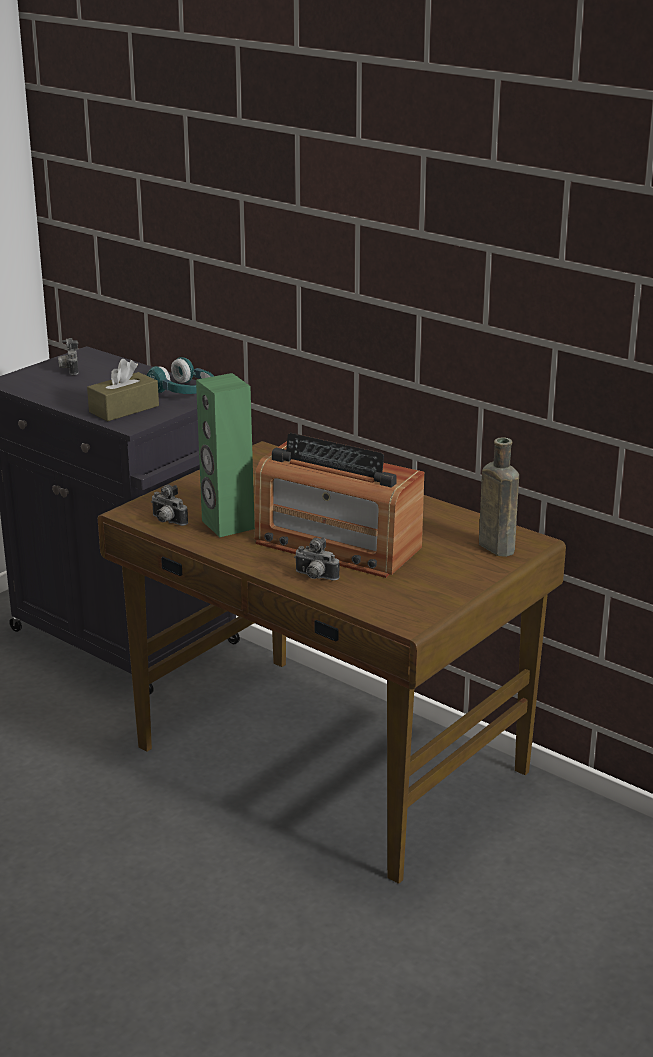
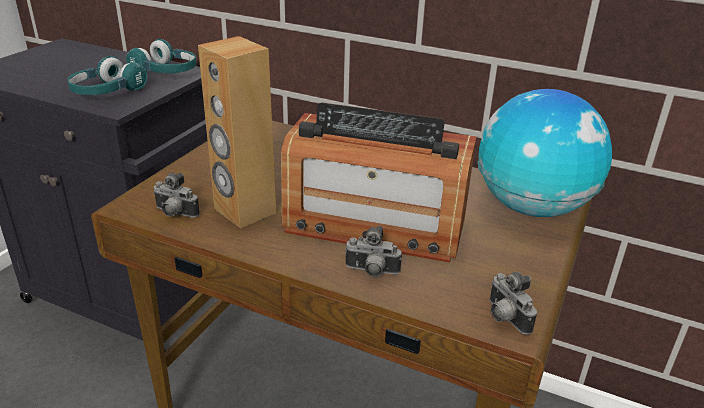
camera: 15 degrees left, 5 degrees up
camera [58,338,79,375] -> camera moved to [490,272,537,335]
brown tissue box [87,359,159,421] -> turquoise headphones [67,56,147,95]
green speaker [196,373,255,537] -> brown speaker [198,36,276,228]
brown bottle [479,437,519,557] -> globe [478,89,612,217]

